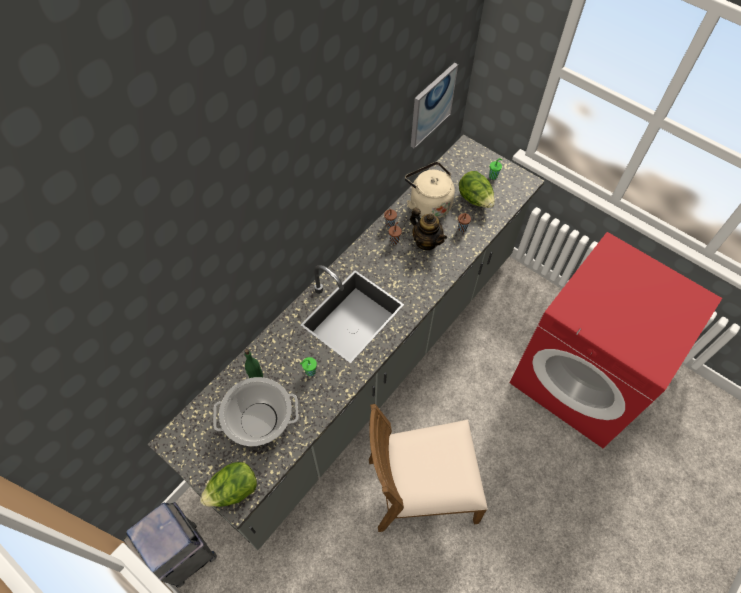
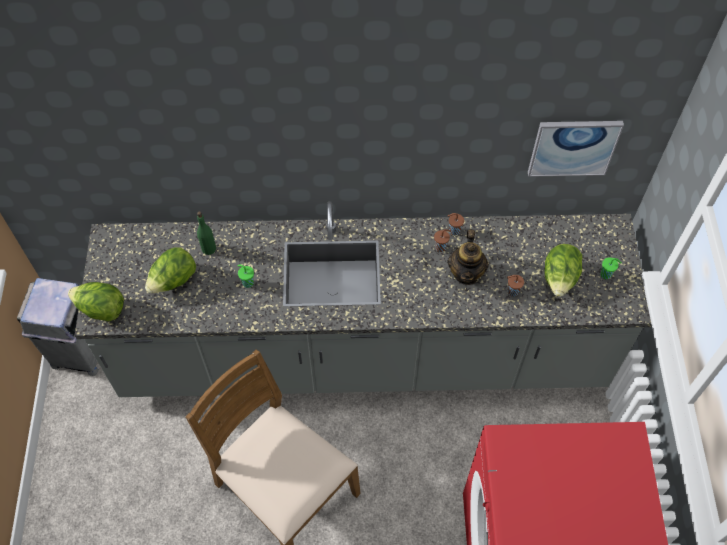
camera: 50 degrees right, 0 degrees up
cooking pot [213,377,298,446] -> lettuce [145,248,196,293]
beige kettle [405,162,455,218] -> none

